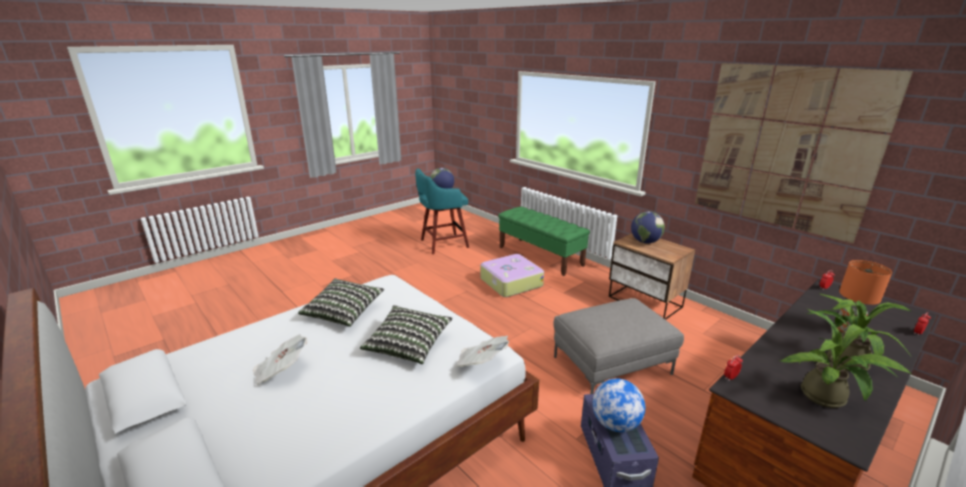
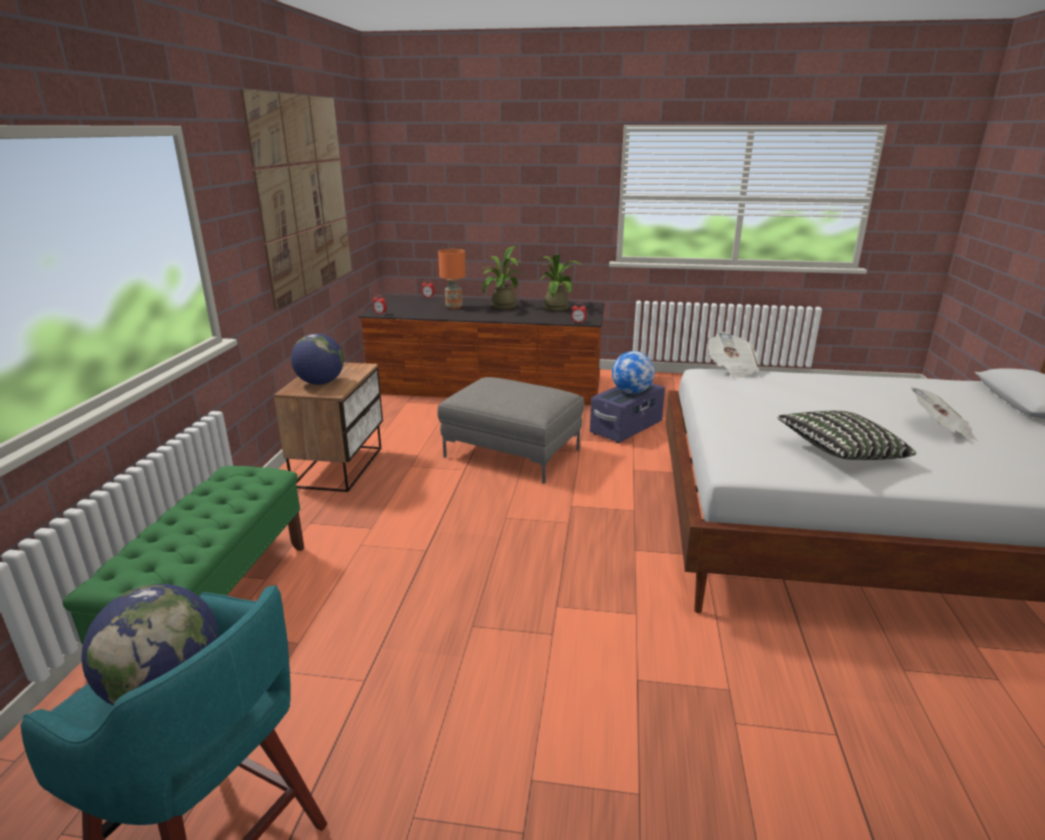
camera: 130 degrees left, 0 degrees up
pillow [360,305,452,364] -> none
suitcase [480,254,544,297] -> none

